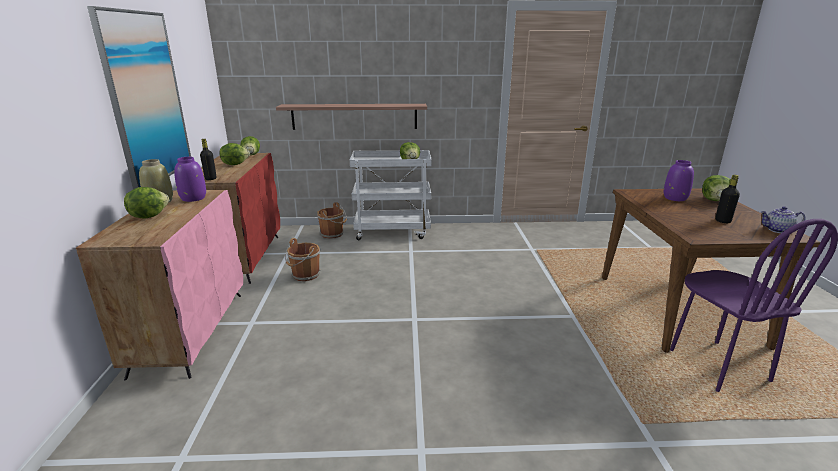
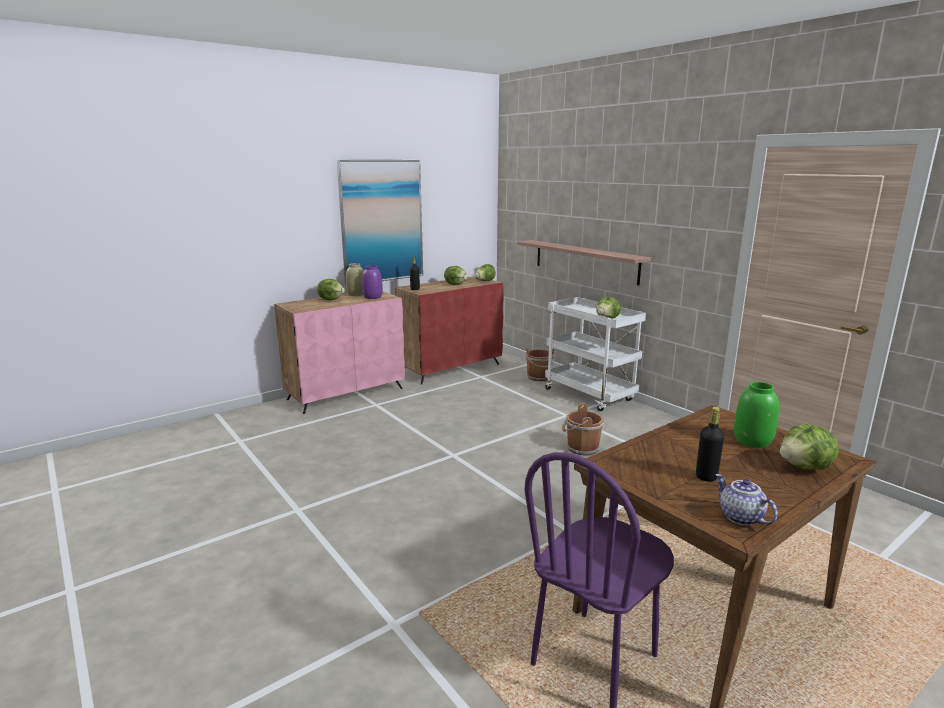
camera: 55 degrees right, 5 degrees down
brown bucket [285,238,321,281] -> brown bucket moved to [562,403,604,455]
purple vase [663,160,694,201] -> green vase [734,382,779,448]

